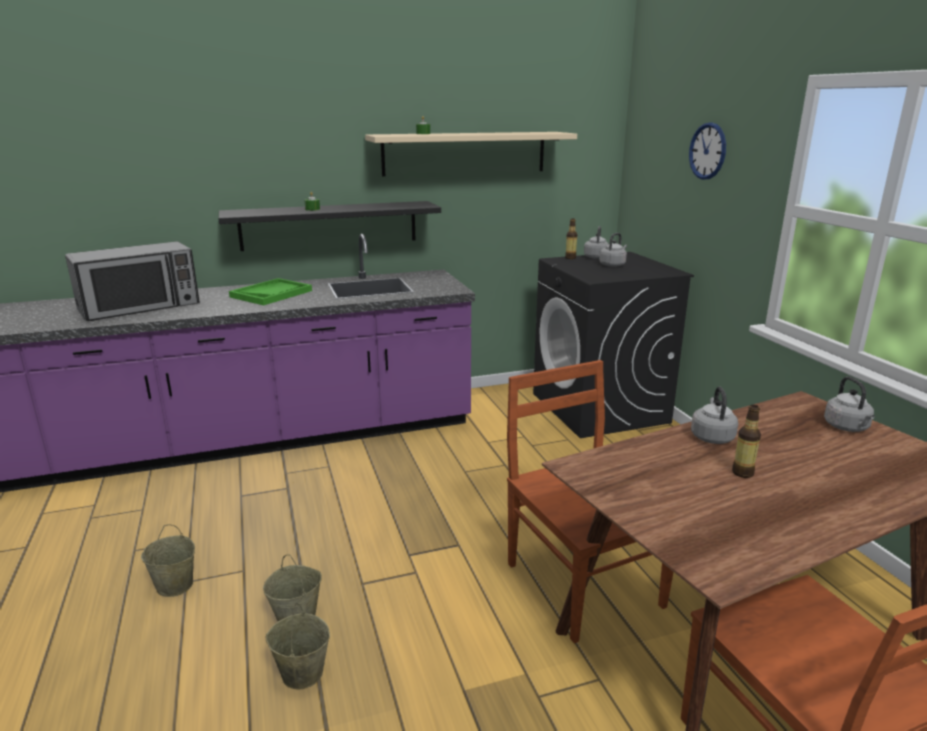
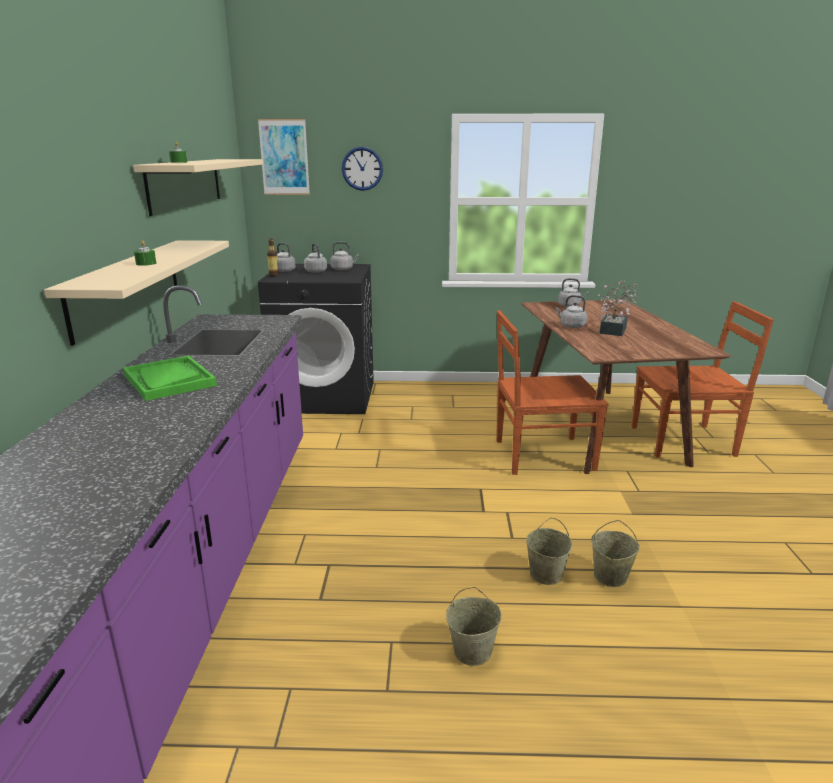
camera: 70 degrees left, 0 degrees up
microwave [65,241,200,321] -> none
black shelf [218,201,441,251] -> beige shelf [44,240,229,346]
bottle [732,405,761,478] -> potted plant [598,280,637,336]
none -> picture [258,119,310,195]
none -> grey kettle [330,242,359,270]

